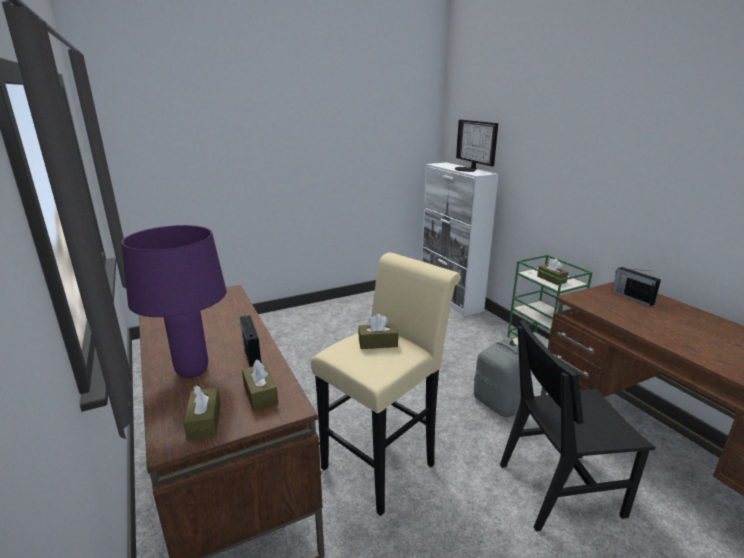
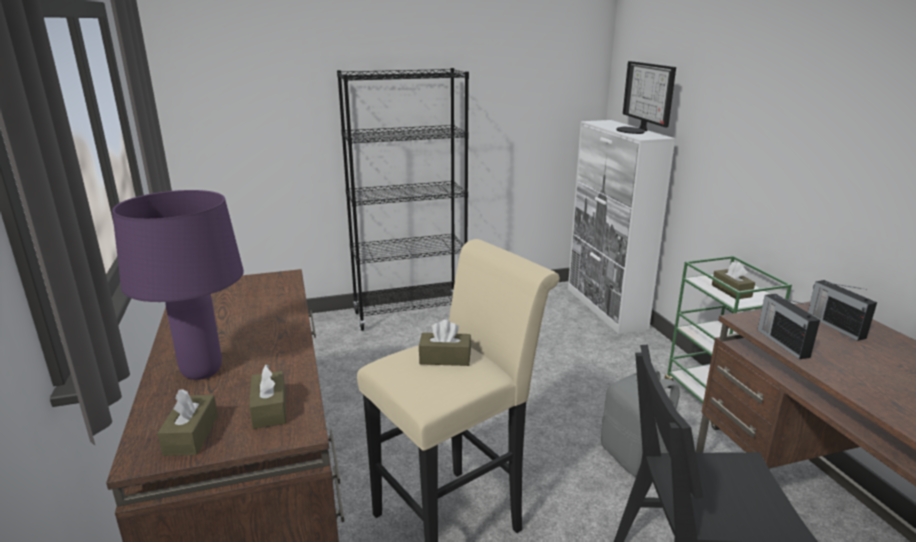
camera: 10 degrees right, 0 degrees up
radio [240,315,262,367] -> radio moved to [757,294,820,359]
none -> black bookcase [337,68,469,331]

